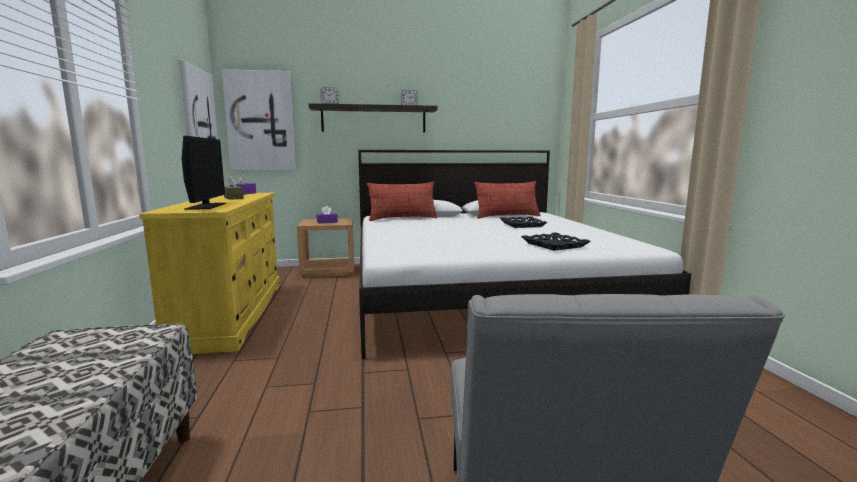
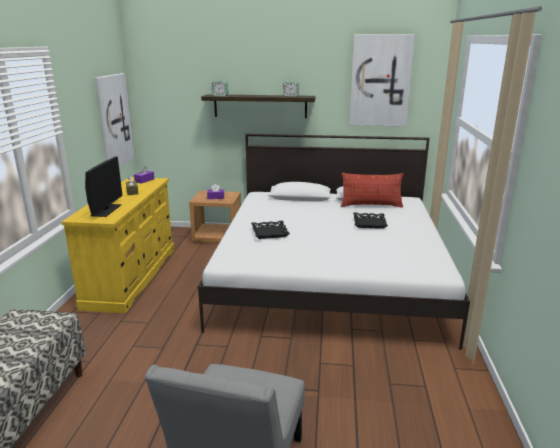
camera: 15 degrees right, 10 degrees up
picture [222,69,296,170] -> picture moved to [349,34,415,126]
pillow [367,182,438,221] -> none
black tray [521,232,591,251] -> black tray moved to [251,221,290,239]

